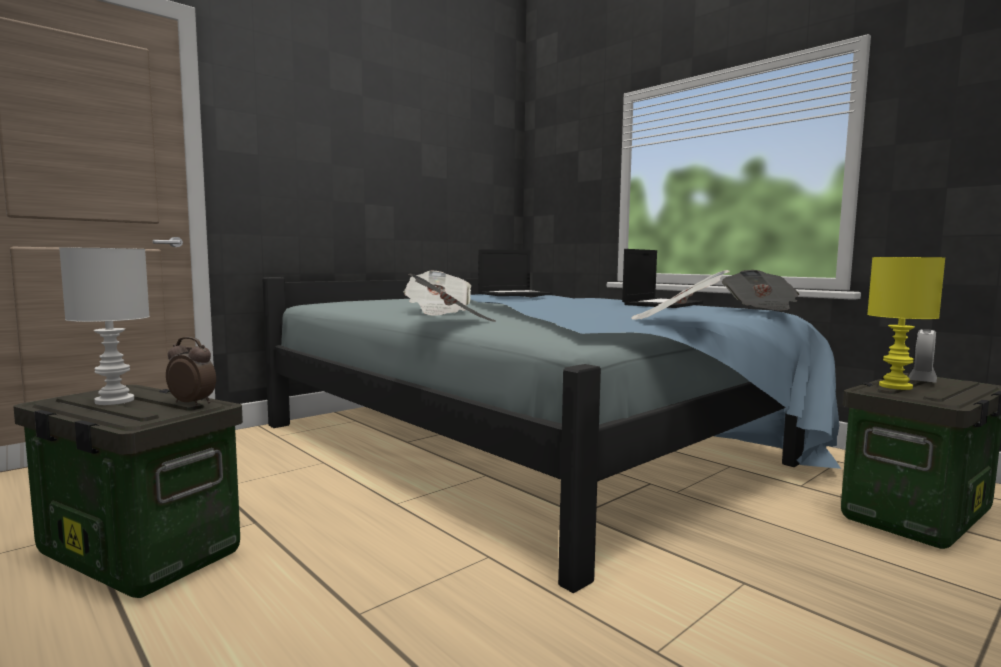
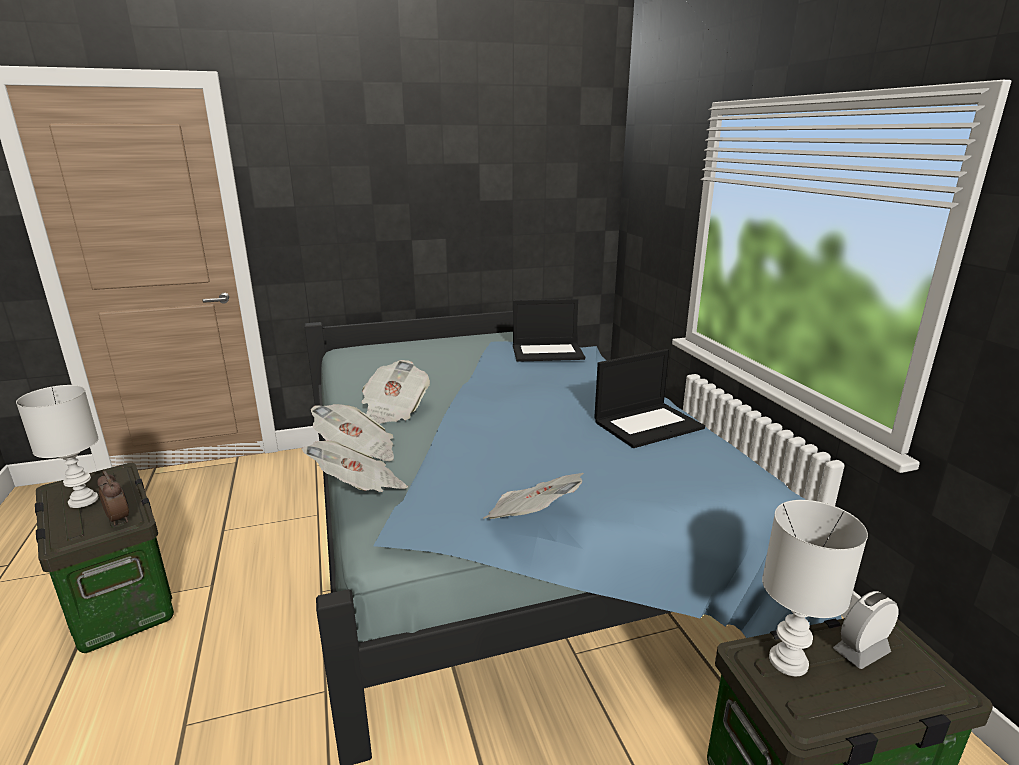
camera: 25 degrees right, 15 degrees up
newspaper [722,270,799,310] -> newspaper moved to [302,441,408,492]
yellow table lamp [867,257,946,390] -> white table lamp [762,500,868,676]

